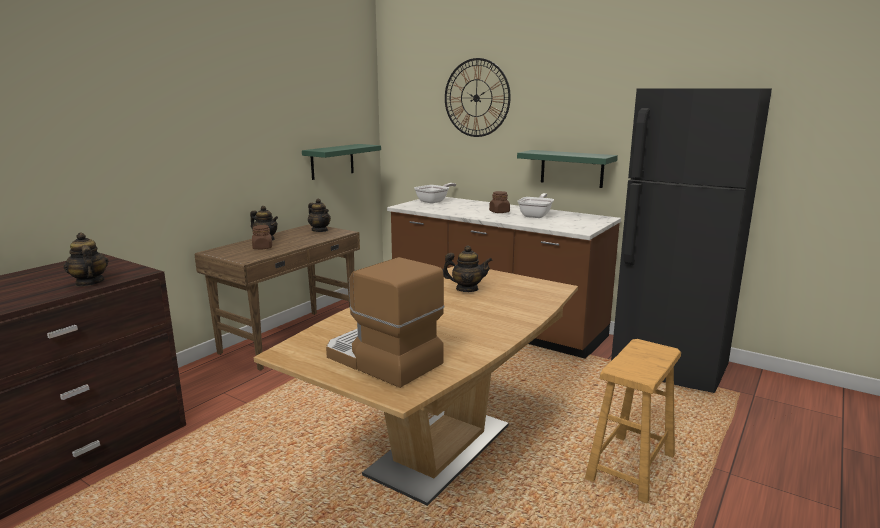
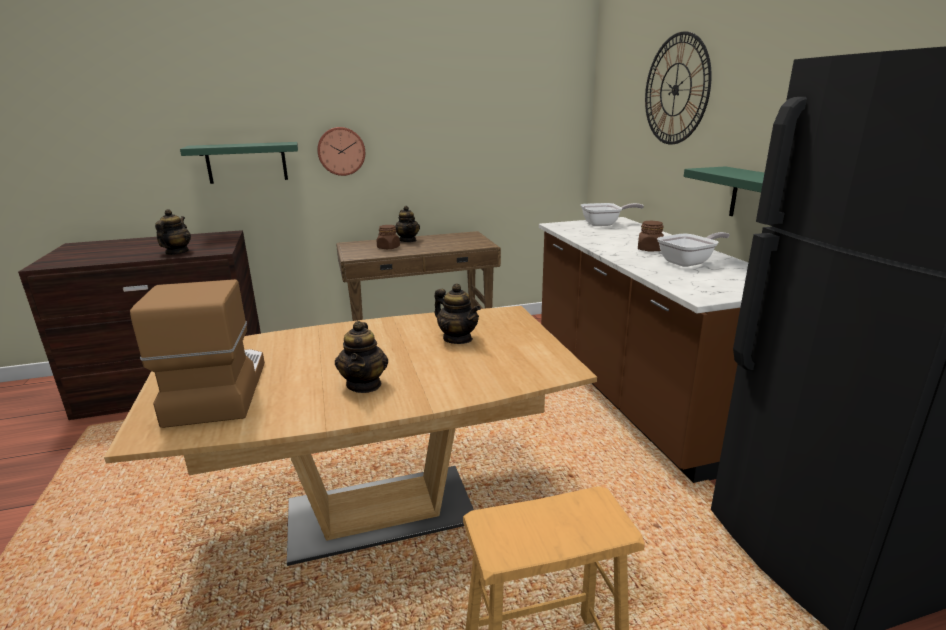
camera: 40 degrees right, 5 degrees up
green shelf [302,144,381,180] -> green shelf moved to [180,142,298,184]
teapot [308,199,331,232] -> teapot moved to [335,321,388,393]
none -> wall clock [317,127,365,176]

